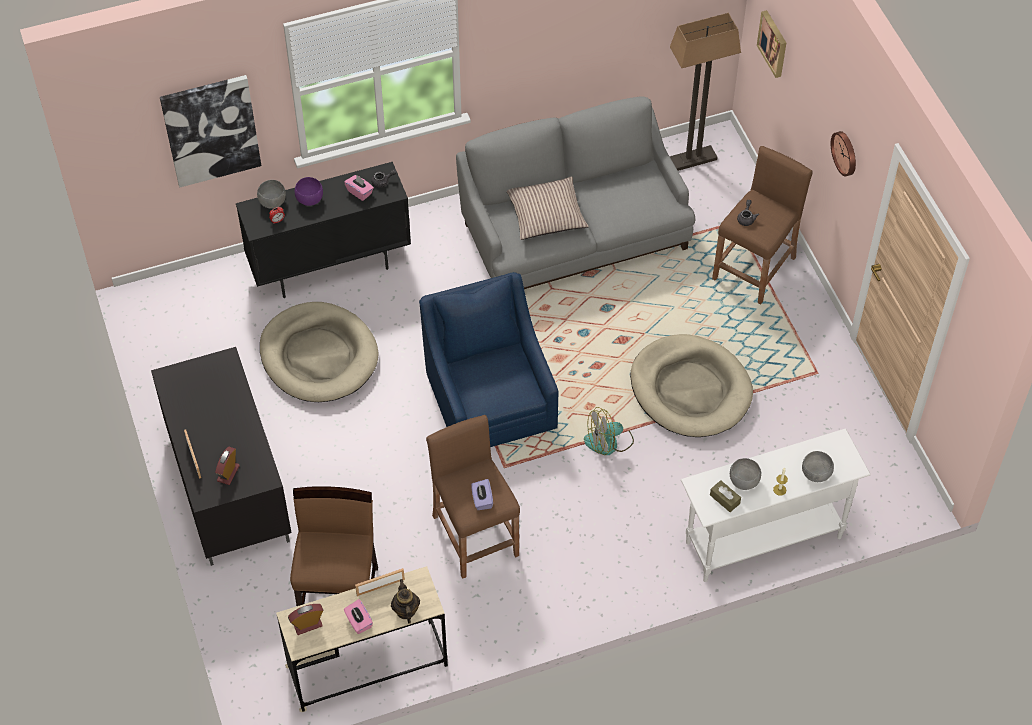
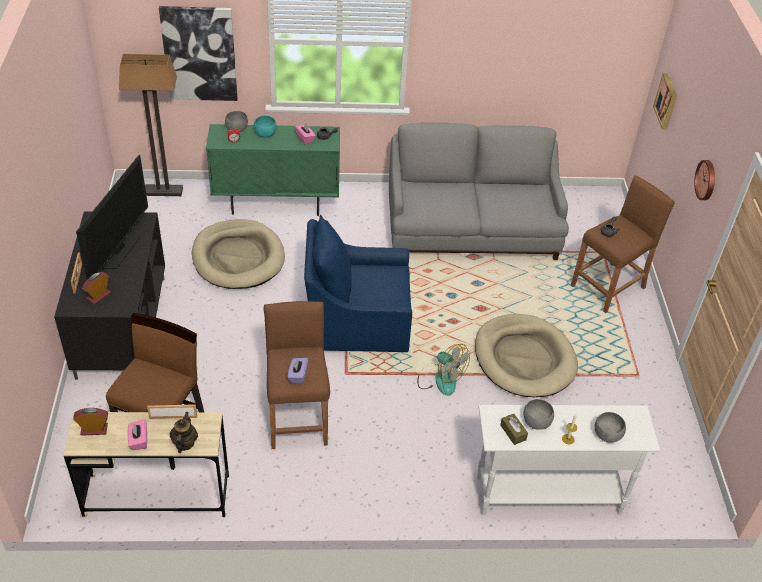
camera: 15 degrees right, 10 degrees down
black cabinet [236,162,411,298] -> green cabinet [206,124,340,216]
purple bowl [295,177,323,206] -> turquoise bowl [254,116,277,138]
blue armchair [419,272,558,447] -> blue armchair turned 90 degrees counterclockwise [304,215,412,352]
pillow [507,176,589,240] -> none
fan [584,407,634,455] -> fan turned 135 degrees counterclockwise [417,344,470,396]
floor lamp [670,13,741,171] -> floor lamp moved to [119,54,183,196]
none -> television [76,155,148,279]

